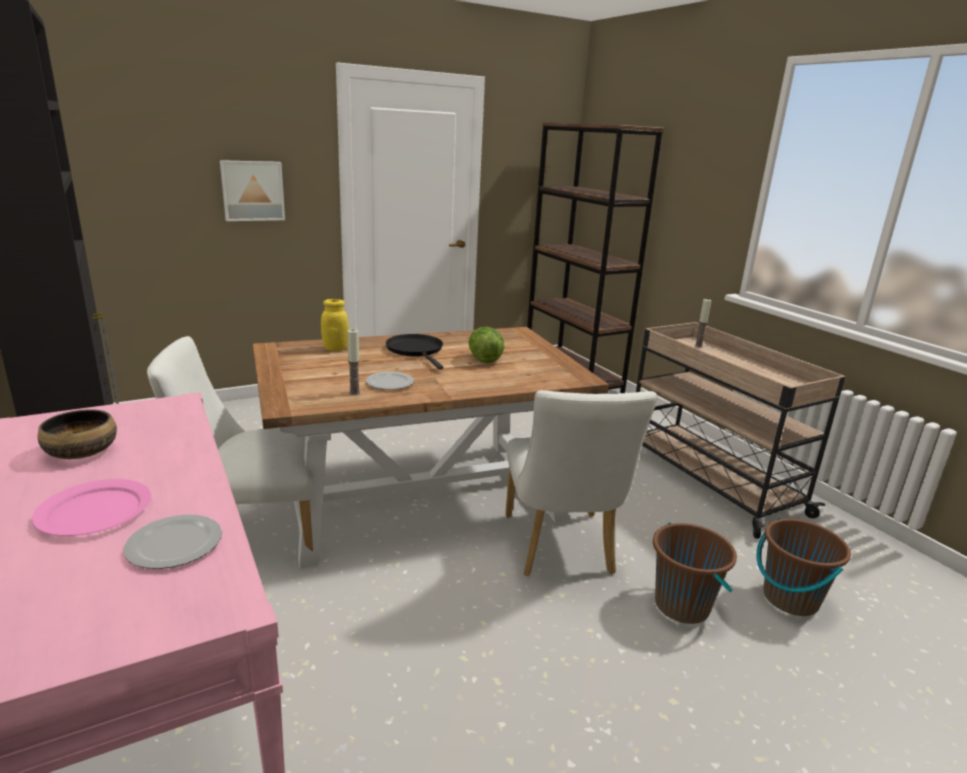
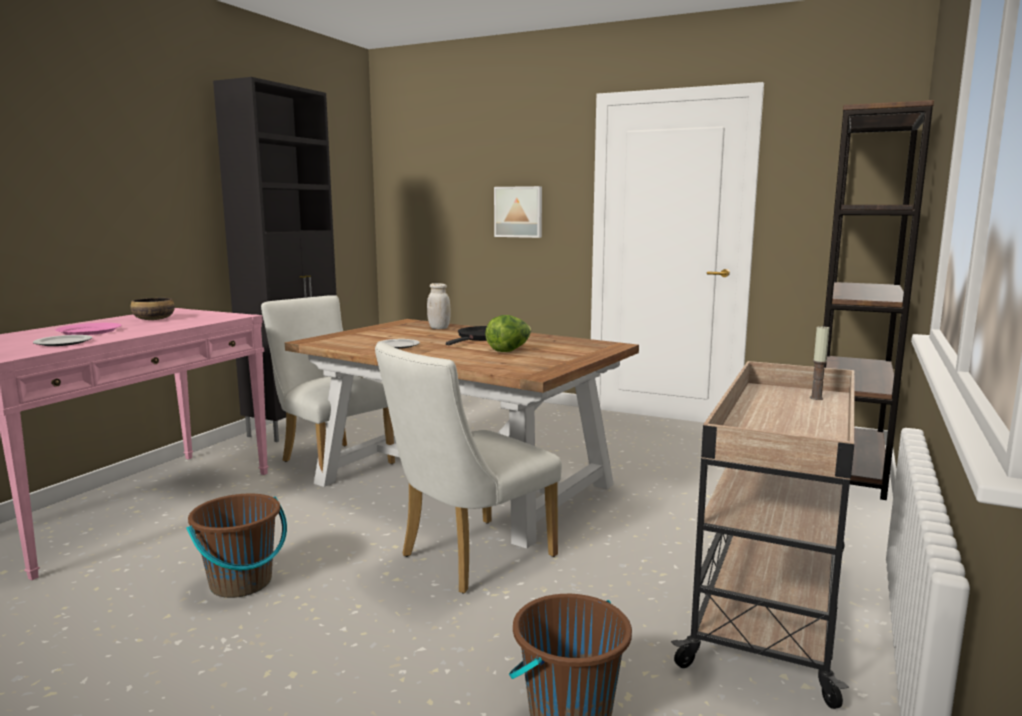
camera: 55 degrees right, 10 degrees down
yellow jar [321,299,349,351] -> white jar [427,283,450,329]
candle [348,329,360,395] -> none
brown bucket [653,522,737,624] -> brown bucket moved to [187,494,287,598]

